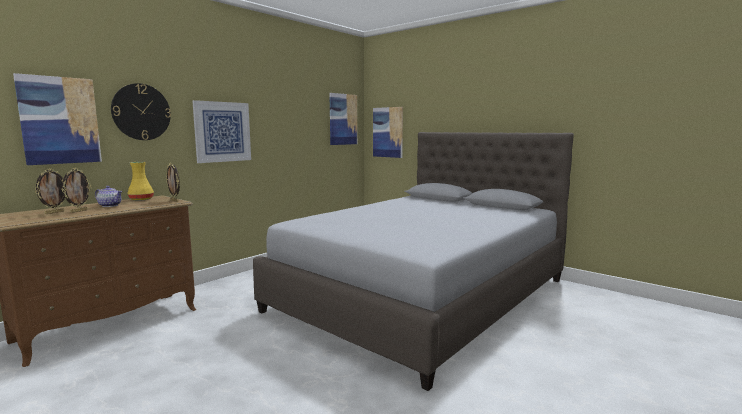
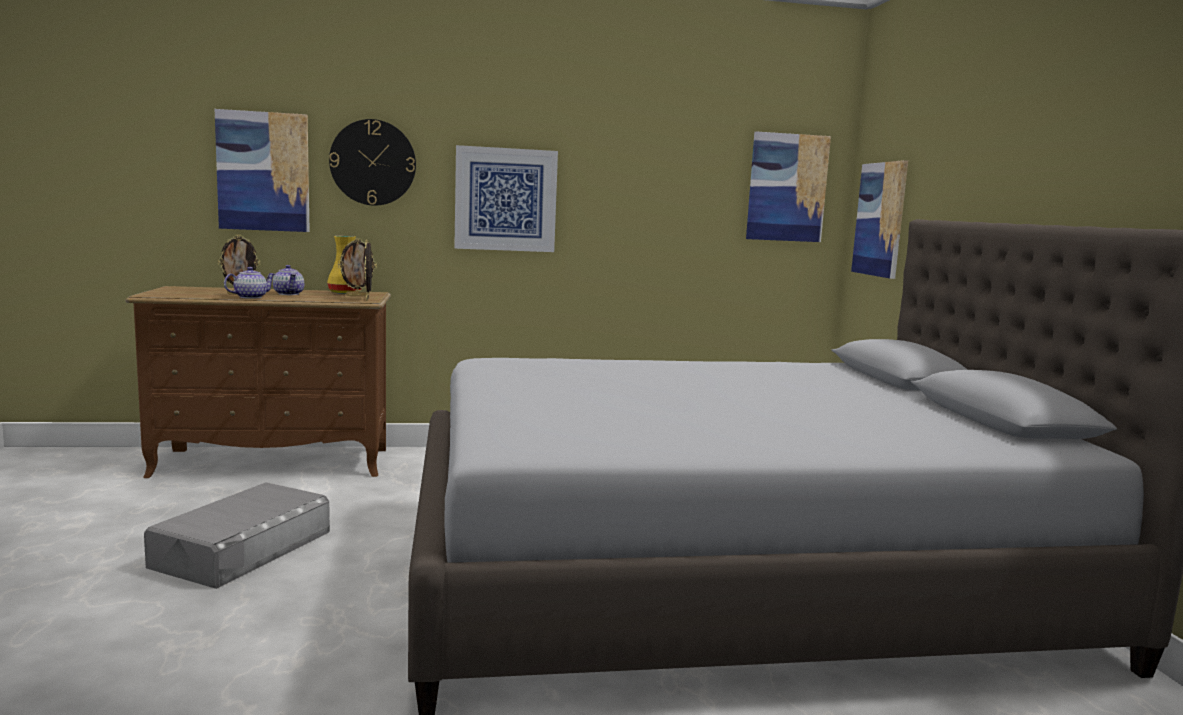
camera: 40 degrees right, 0 degrees up
picture frame [35,169,65,214] -> picture frame moved to [338,238,377,296]
none -> grey storage box [144,482,330,589]
none -> teapot [224,267,275,299]

